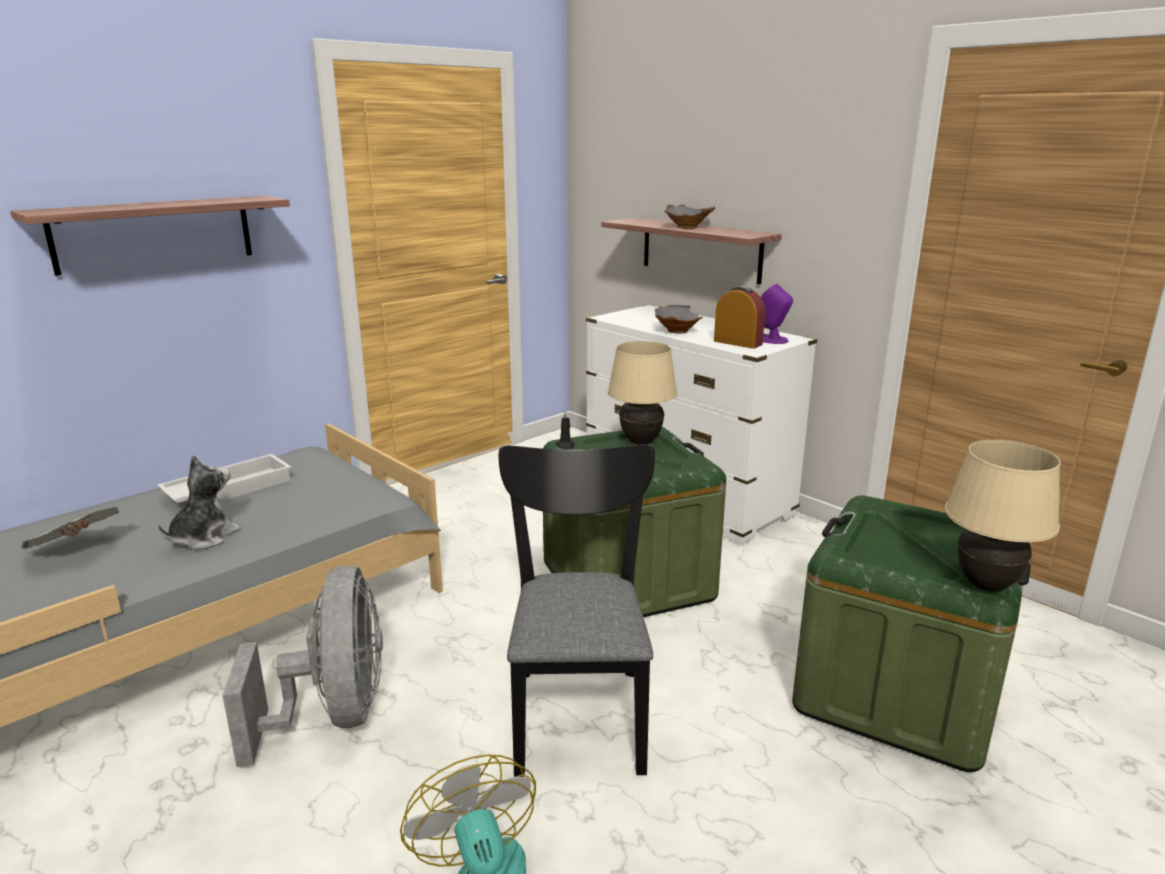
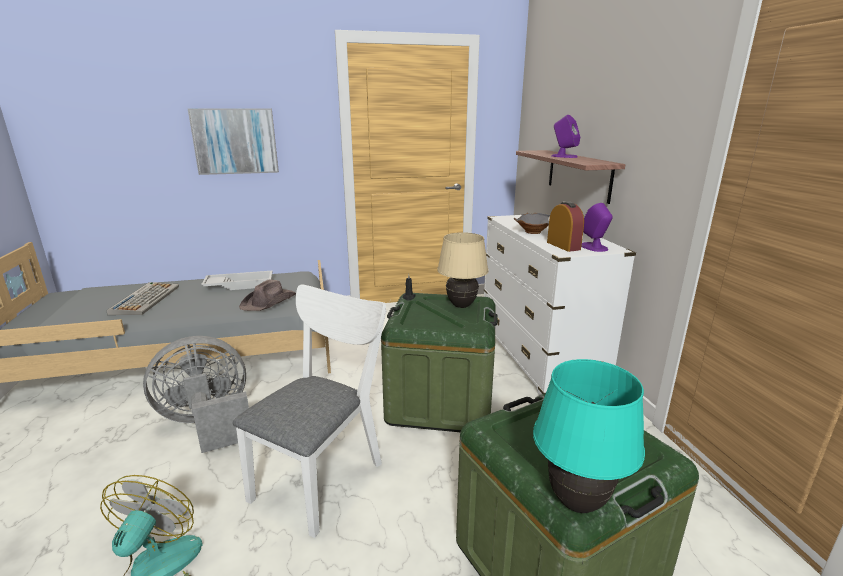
camera: 30 degrees right, 0 degrees up
shelf [10,196,290,276] -> picture [188,108,279,175]
newspaper [21,507,119,549] -> keyboard [106,282,179,315]
plush toy [158,455,241,550] -> none
grey fan [222,566,383,767] -> grey fan turned 135 degrees counterclockwise [143,336,249,453]
black chair [499,444,655,777] -> white chair [233,285,387,538]
grey bowl [664,204,715,229] -> purple speaker [551,115,580,158]
beige table lamp [945,440,1061,592] -> turquoise table lamp [533,359,645,513]
none -> brown hat [239,280,296,311]

